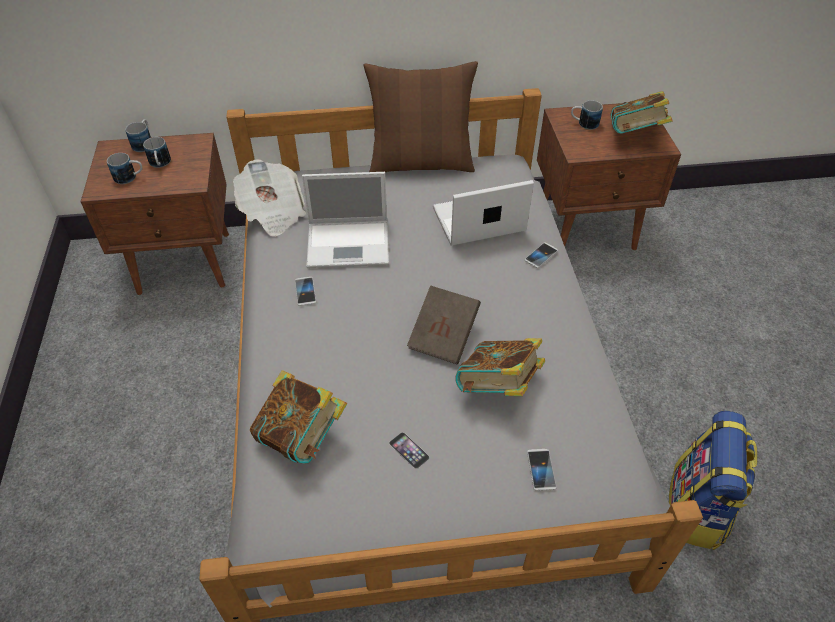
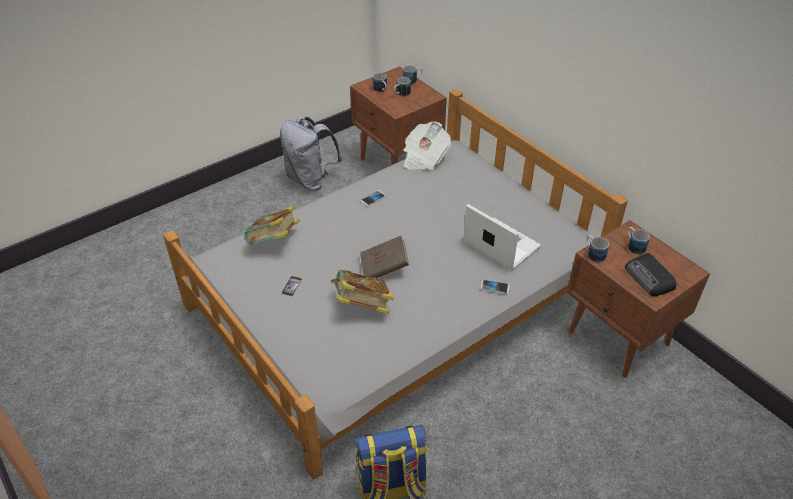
camera: 60 degrees right, 5 degrees down
laptop [302,172,389,268] -> none
brown pillow [364,61,478,172] -> none
phone [527,449,556,491] -> none
book [610,91,672,134] -> radio [625,253,676,296]
none -> grey backpack [280,116,342,191]
none -> mug [586,235,609,263]

